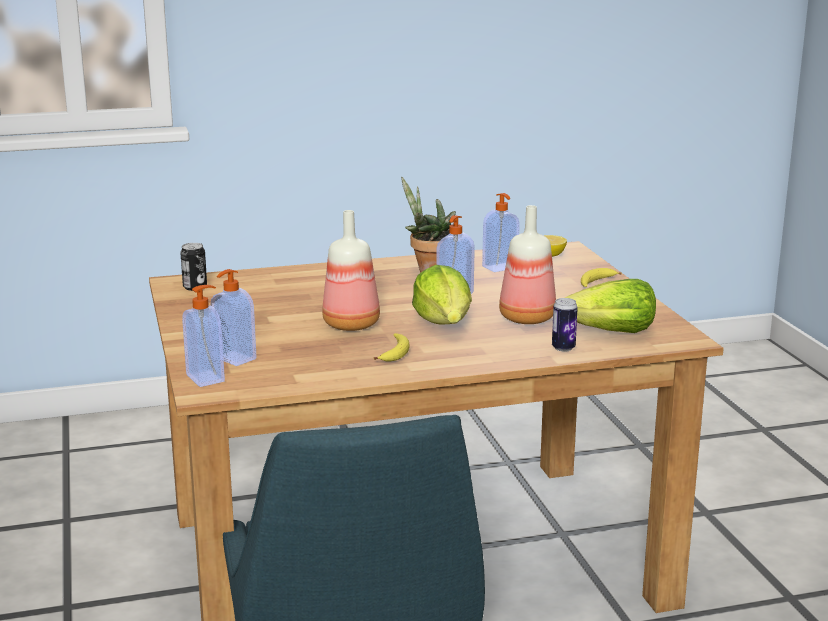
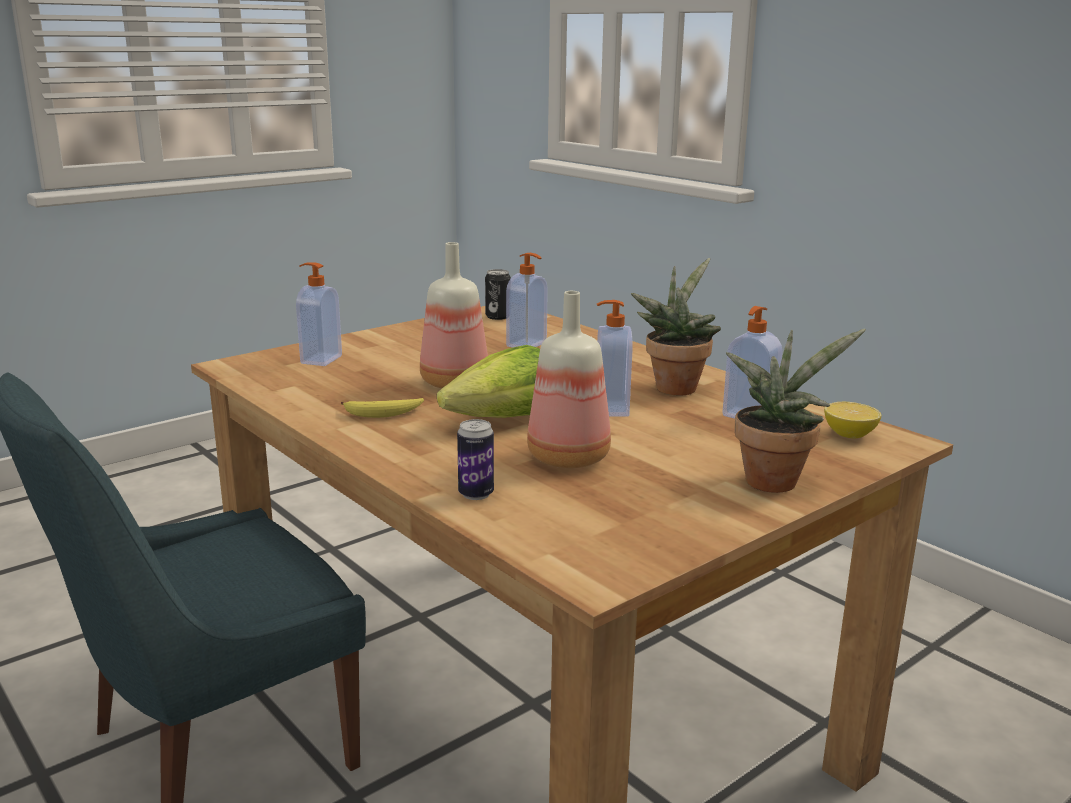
camera: 65 degrees right, 0 degrees up
soap dispenser [182,285,225,387] -> soap dispenser moved to [506,253,548,348]
lettuce [565,279,656,333] -> none
banana [581,268,622,287] -> potted plant [726,329,866,493]

